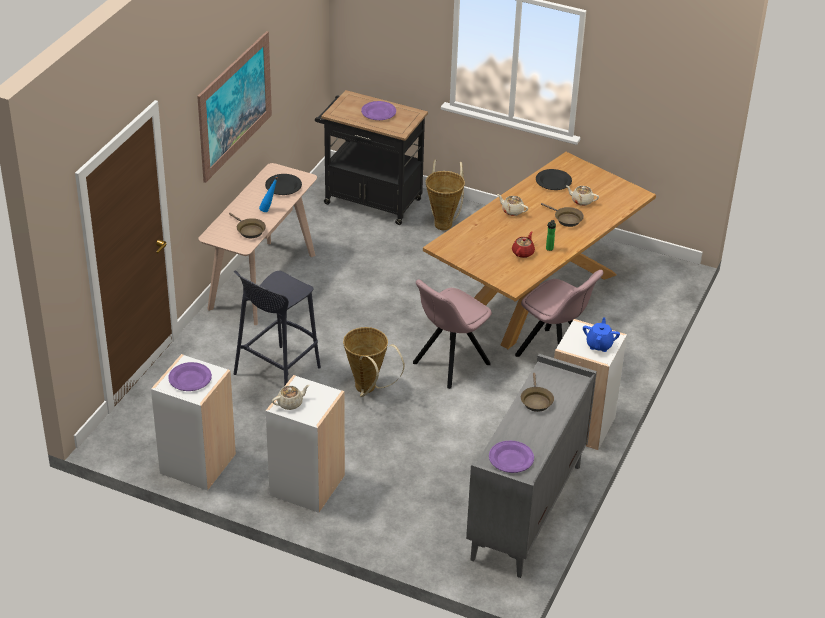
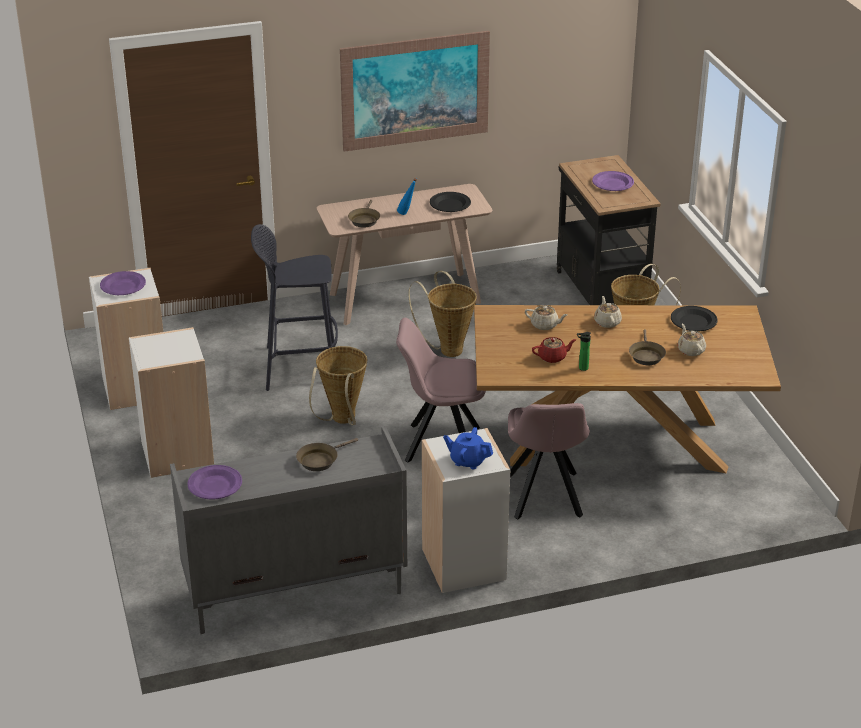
camera: 50 degrees right, 5 degrees down
beige teapot [272,385,309,410] -> beige teapot moved to [525,305,568,330]
blue teapot [583,317,620,352] -> blue teapot turned 135 degrees counterclockwise [443,427,493,469]
none -> basket [408,271,477,357]

